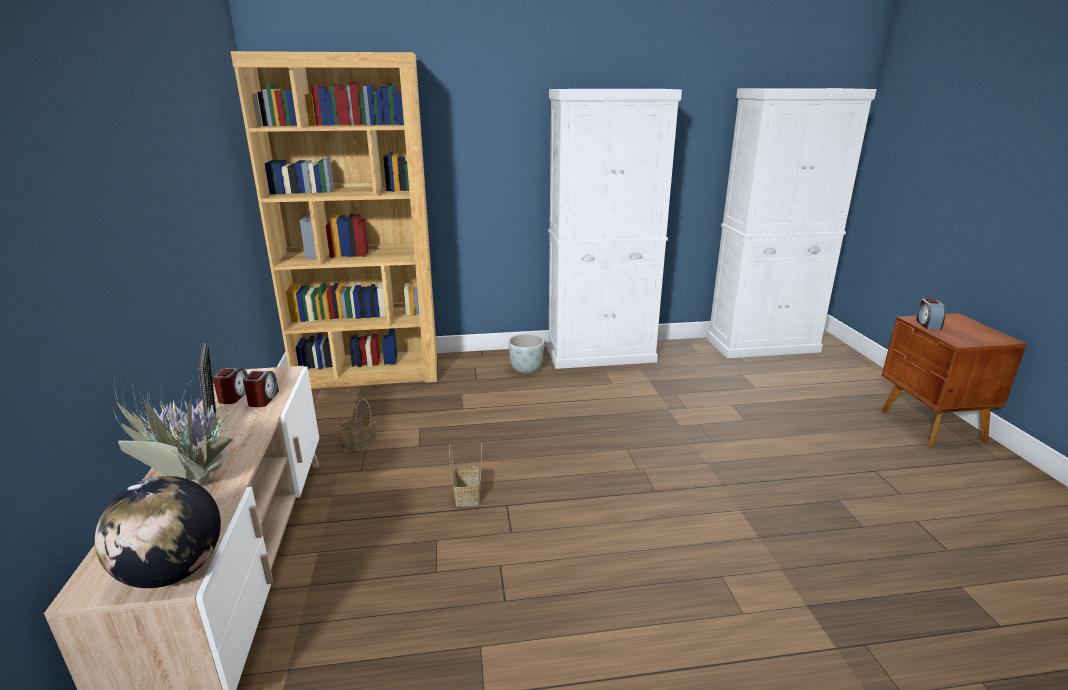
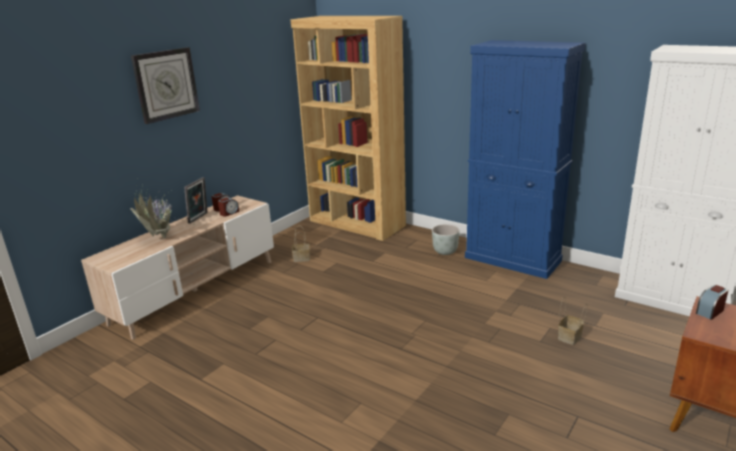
camera: 45 degrees right, 0 degrees up
globe [95,476,221,588] -> none
basket [449,445,482,507] -> basket moved to [558,297,587,345]
white cabinet [547,89,682,369] -> blue cabinet [465,40,585,279]
none -> wall clock [131,47,200,124]

